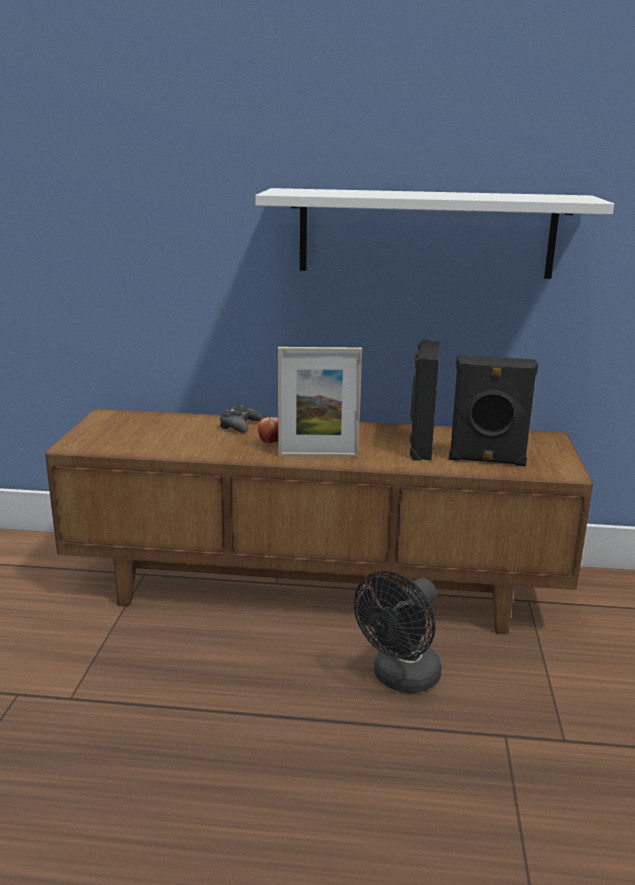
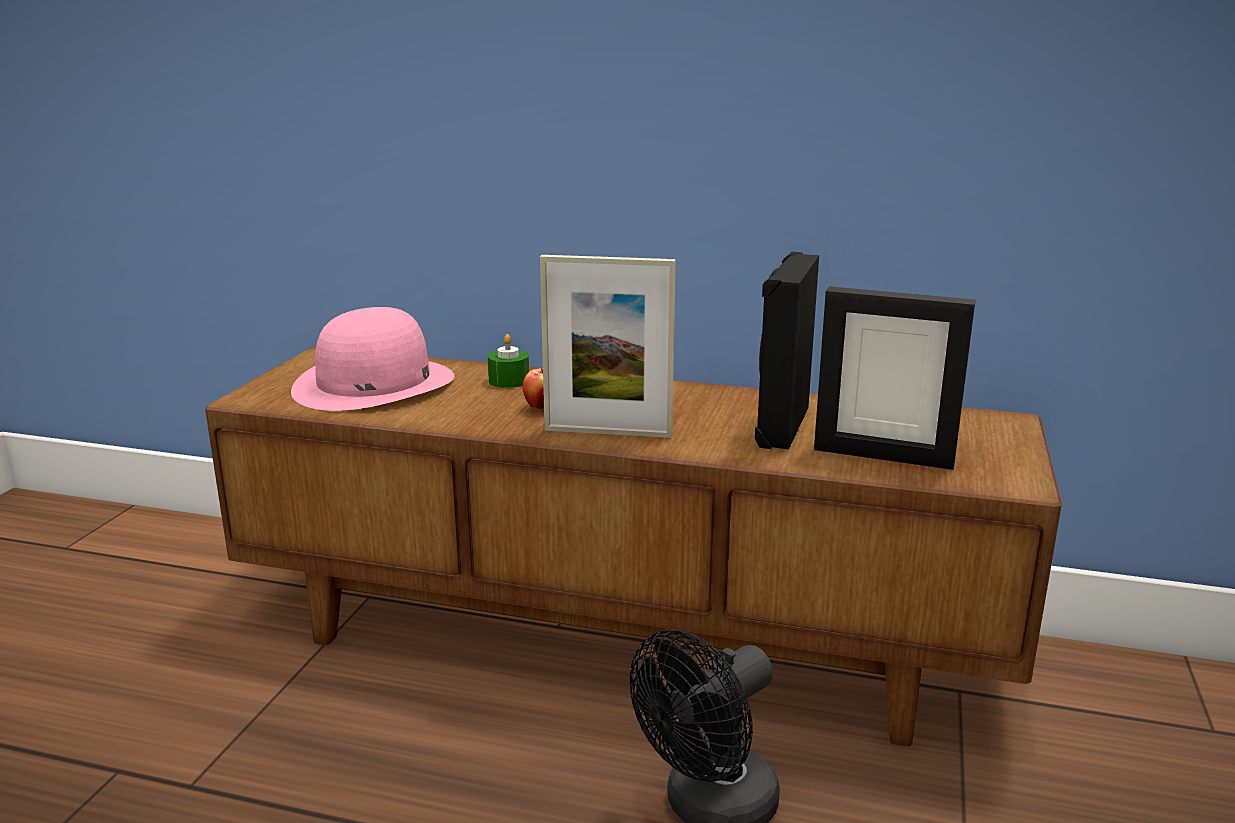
camera: 10 degrees right, 0 degrees up
black game controller [220,405,262,433] -> green candle [488,334,529,388]
white shelf [255,188,614,279] -> none
black speaker [449,355,538,466] -> picture frame [814,286,976,470]
none -> pink hat [291,307,454,411]

